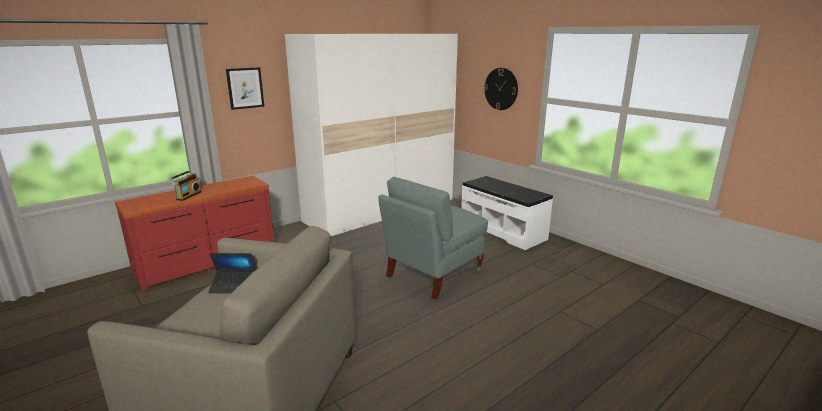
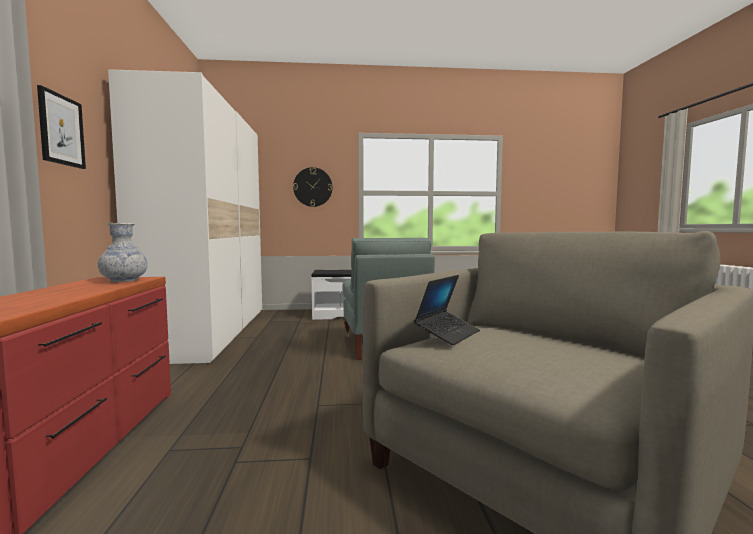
camera: 55 degrees left, 15 degrees down
radio [169,170,201,201] -> none
none -> vase [98,223,148,282]

